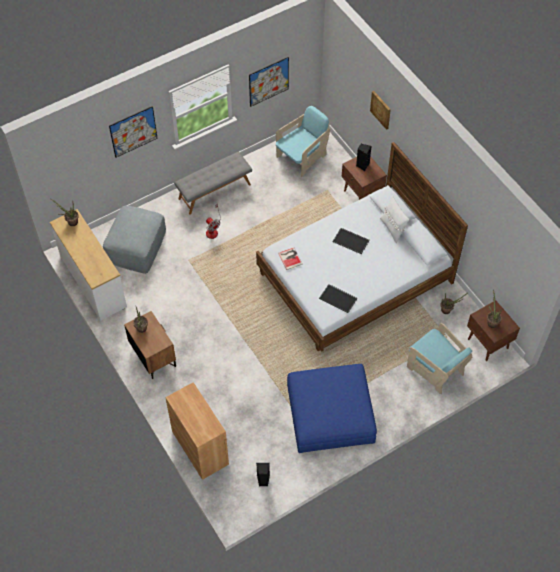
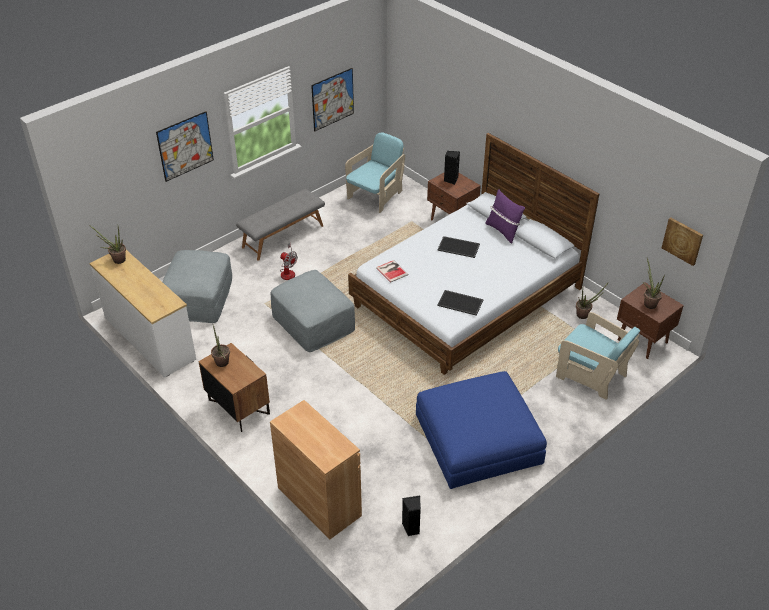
camera: 10 degrees left, 15 degrees down
picture [370,91,391,130] -> picture moved to [662,217,703,266]
white pillow [380,196,409,243] -> purple pillow [485,189,525,244]
none -> grey ottoman [270,270,355,352]

